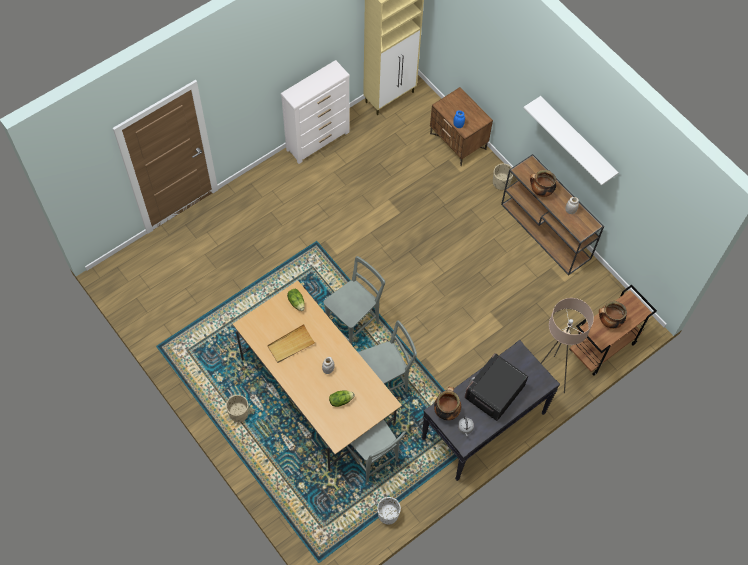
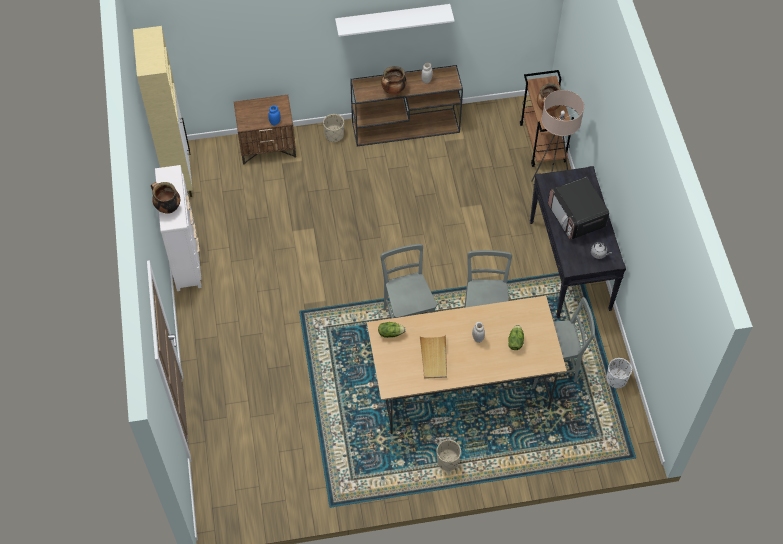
camera: 60 degrees left, 5 degrees down
cooking pot [434,387,461,420] -> cooking pot moved to [151,182,180,214]

